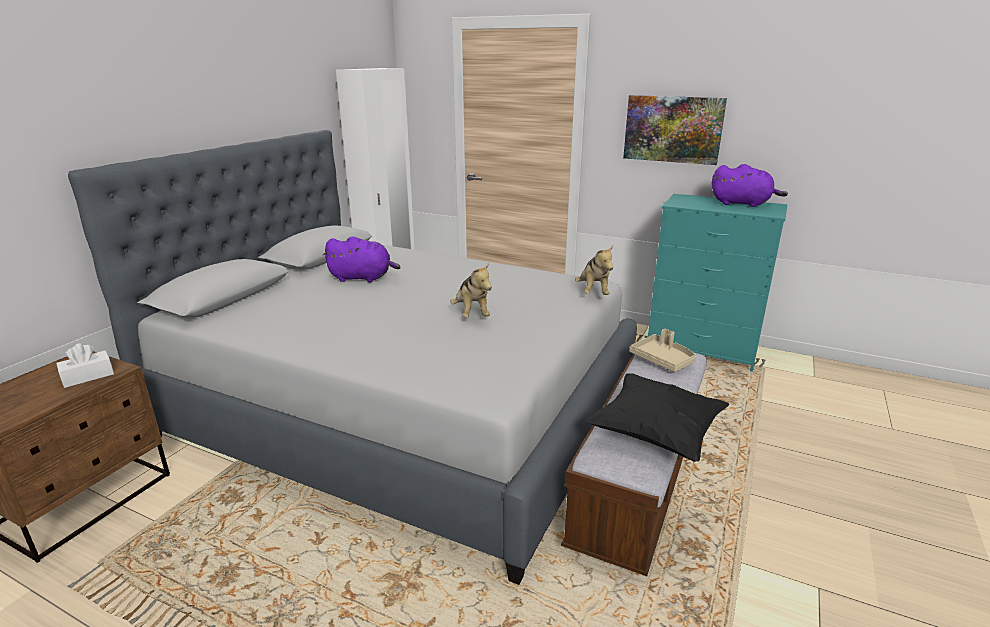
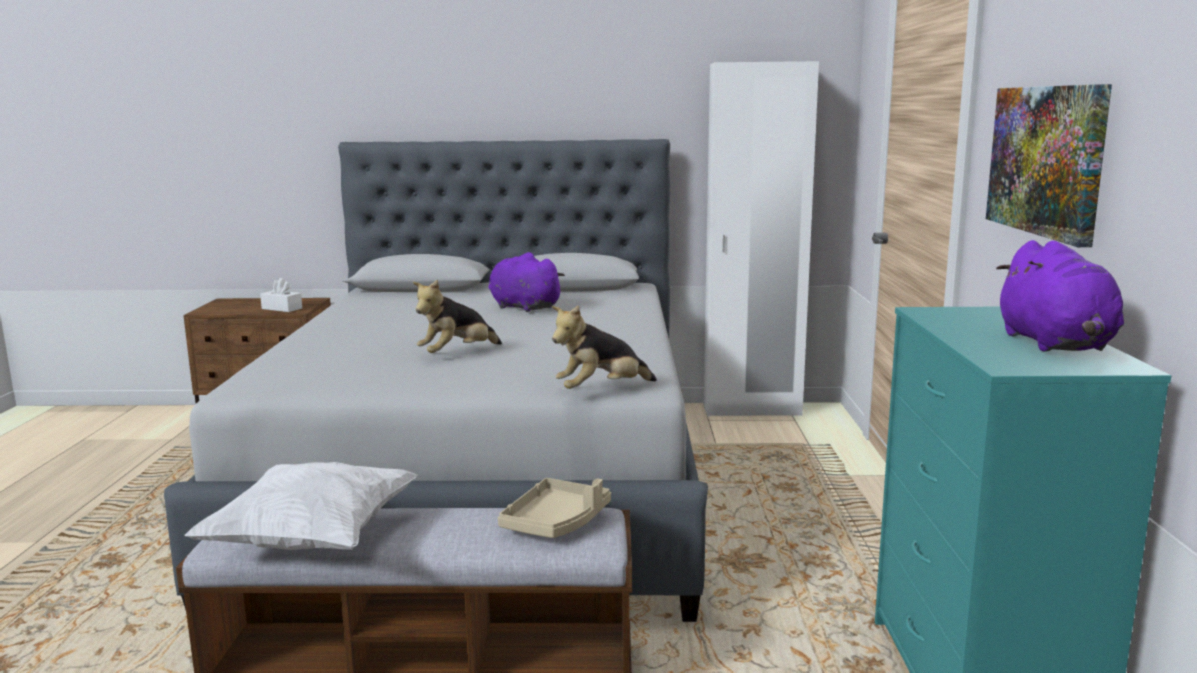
camera: 65 degrees right, 10 degrees down
purple plush toy [323,236,401,282] -> purple plush toy turned 150 degrees clockwise [488,252,565,312]
black pillow [585,373,729,462] -> white pillow [184,462,418,550]

